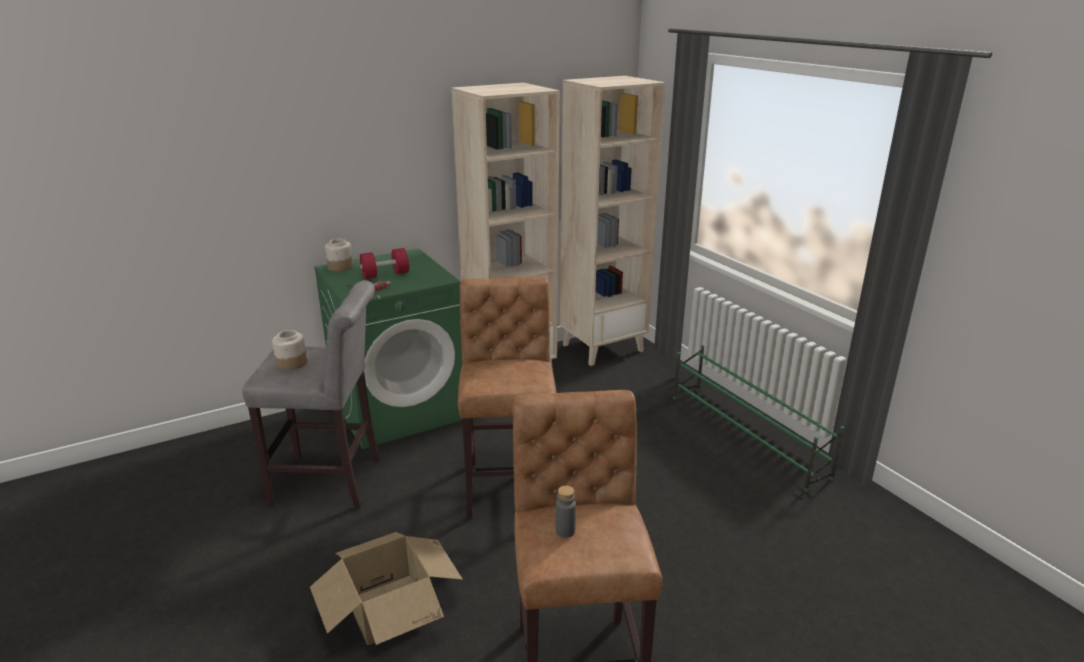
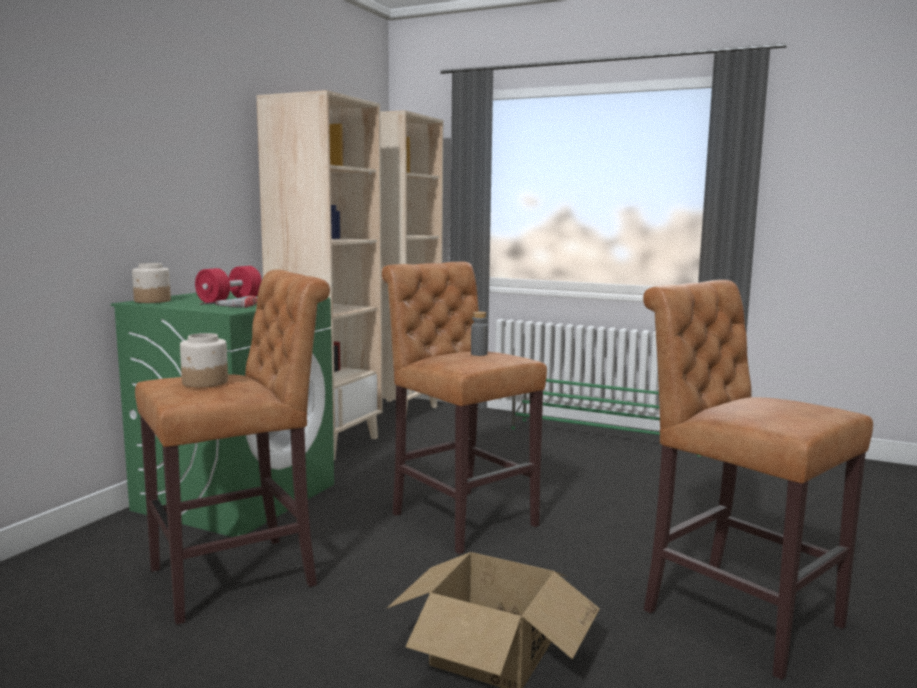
camera: 35 degrees left, 15 degrees down
grey stool [242,280,380,508] -> brown stool [135,269,330,625]
grey bottle [556,486,576,538] -> grey bottle moved to [471,312,488,356]

